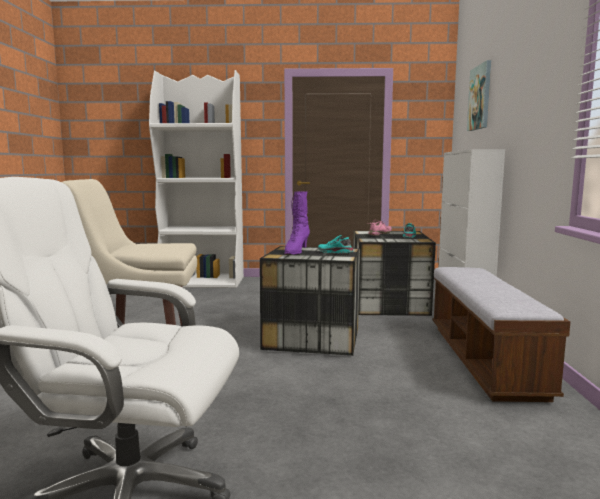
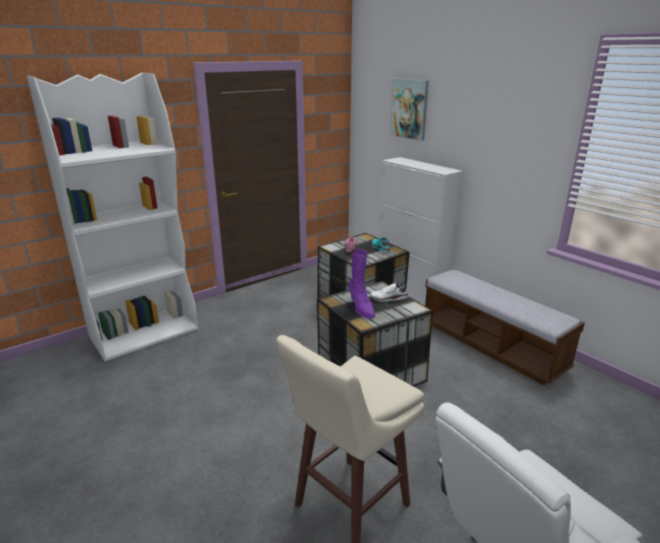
camera: 40 degrees left, 15 degrees up
turquoise shoe [318,235,354,253] -> white shoe [370,283,409,302]

